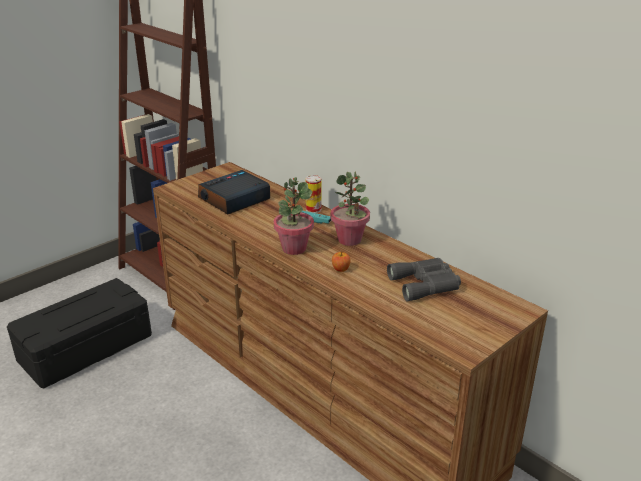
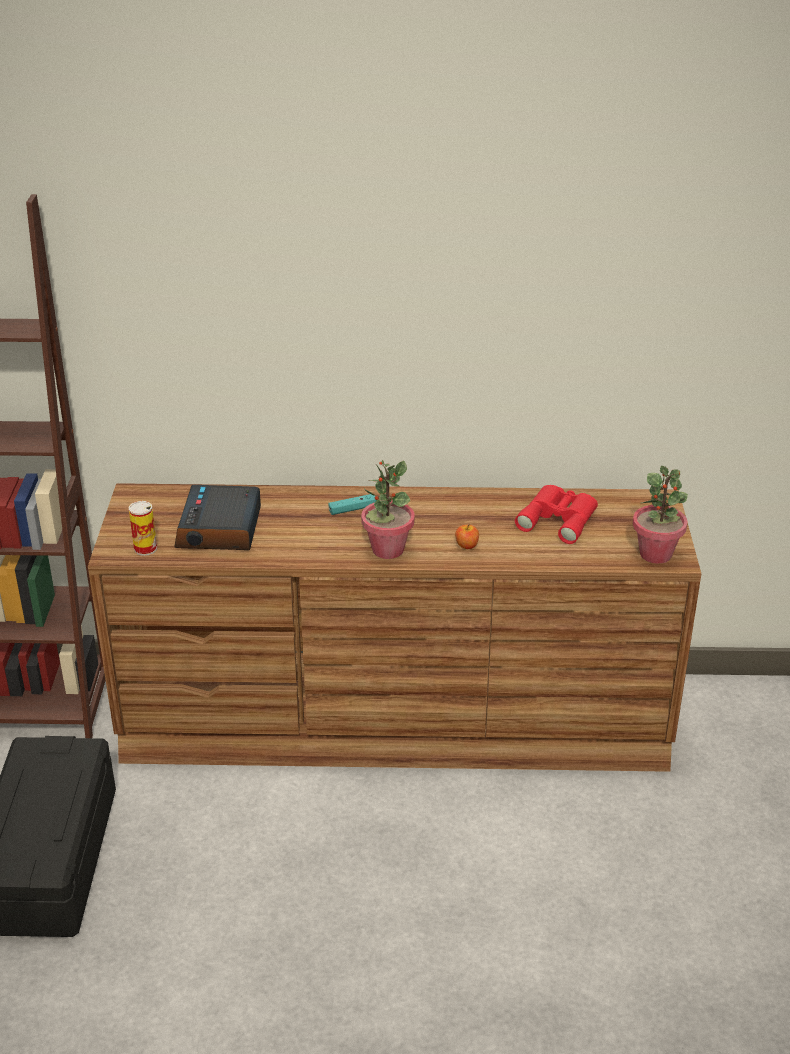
camera: 45 degrees left, 5 degrees up
can [305,175,321,213] -> can moved to [129,501,157,556]
potted plant [331,172,370,246] -> potted plant moved to [633,466,688,564]
grey binoculars [387,258,461,301] -> red binoculars [515,485,598,544]

